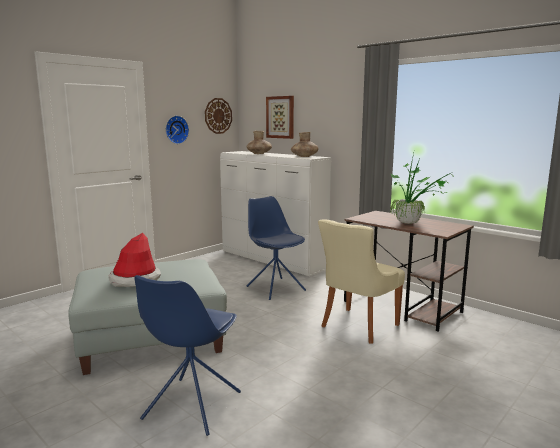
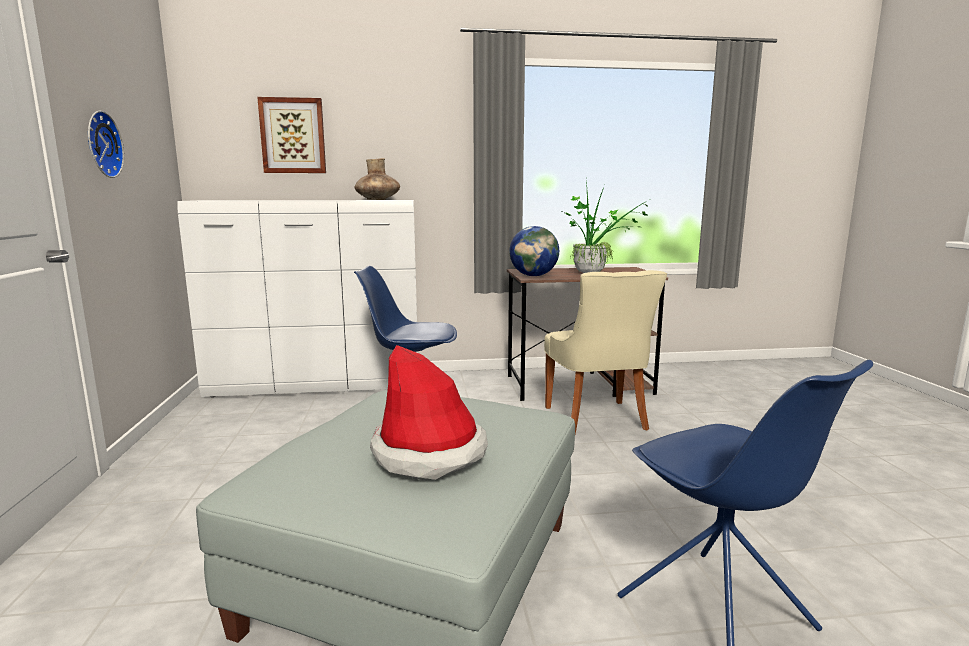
camera: 50 degrees left, 0 degrees up
wall clock [205,98,232,134] -> none
brown vase [247,131,272,154] -> none
none -> globe [509,226,559,276]

